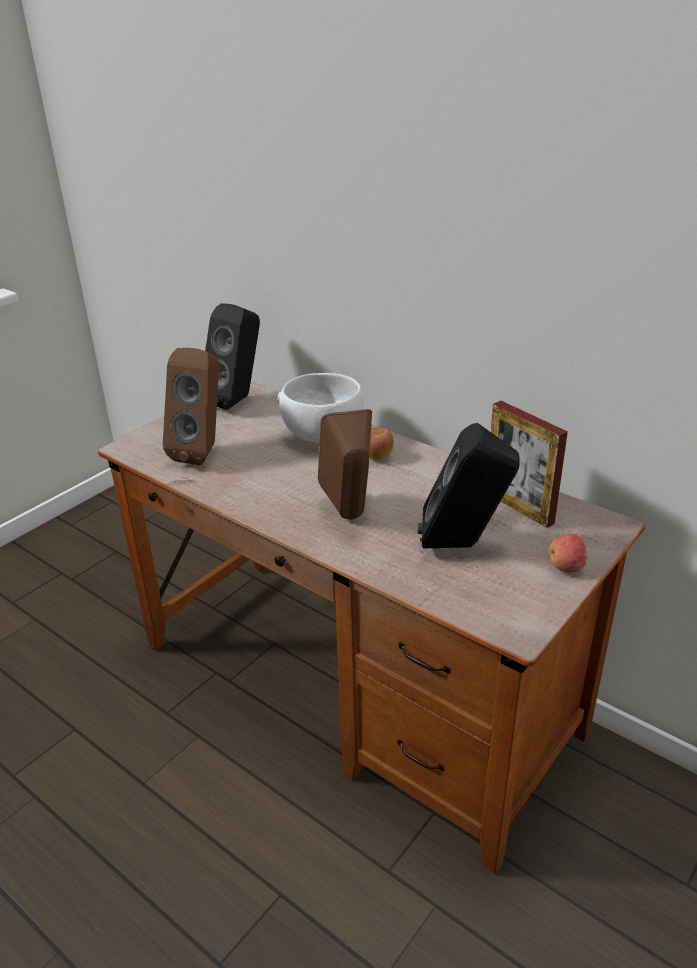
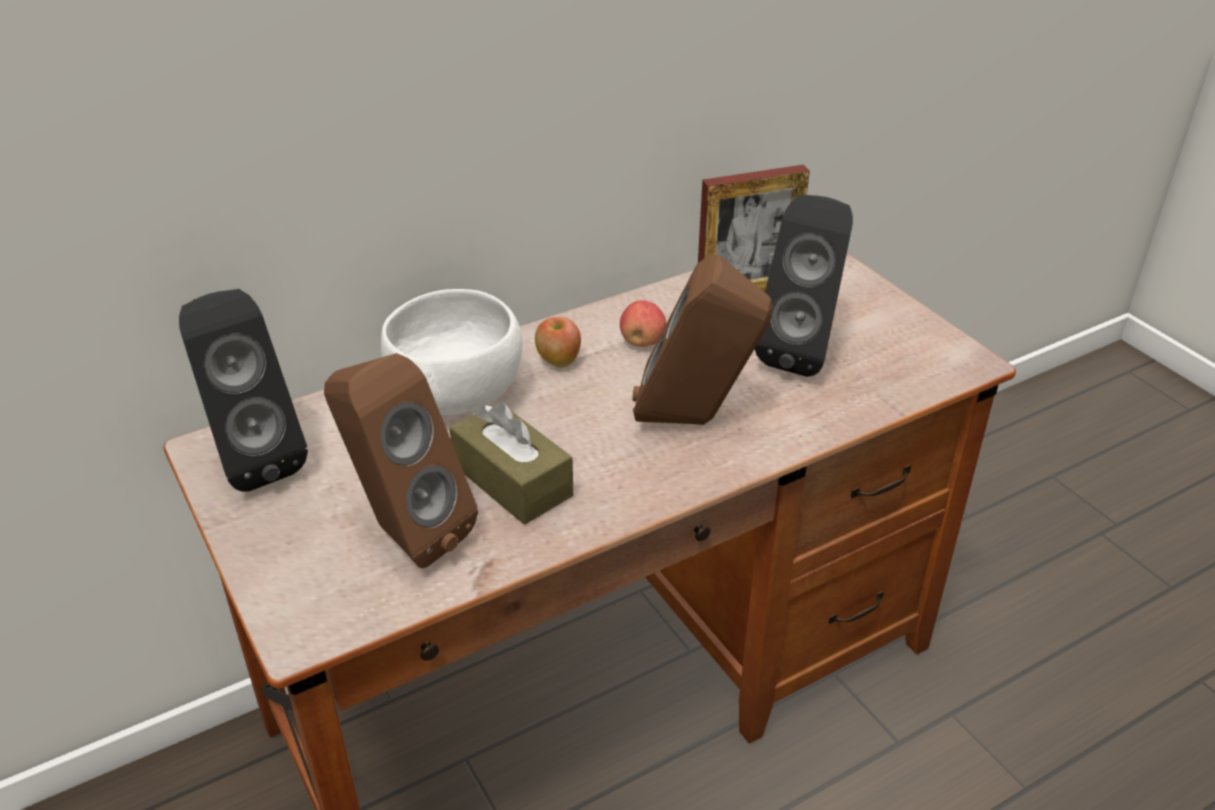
camera: 70 degrees left, 5 degrees up
apple [549,534,588,572] -> apple moved to [620,300,666,347]
none -> brown tissue box [449,402,573,525]

